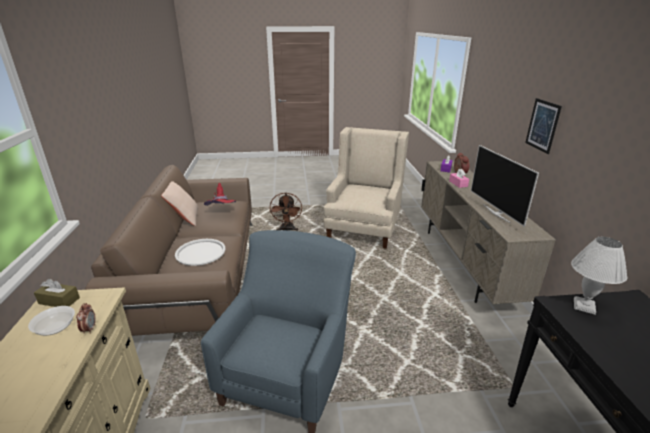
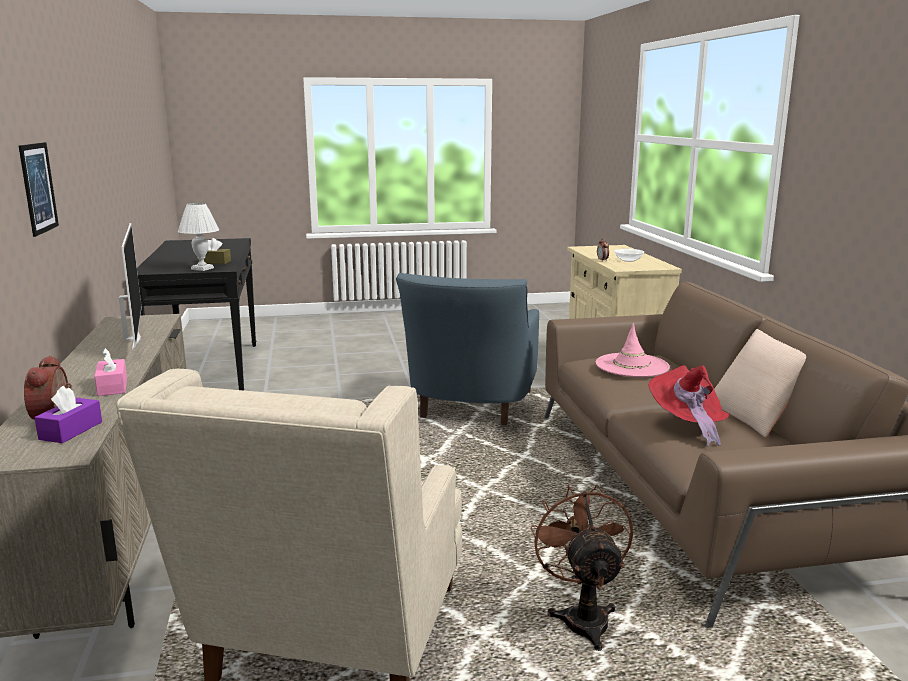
camera: 175 degrees right, 10 degrees down
brown tissue box [34,279,80,307] -> brown tissue box moved to [198,238,231,264]
white tray [175,239,226,266] -> pink hat [596,323,670,377]

